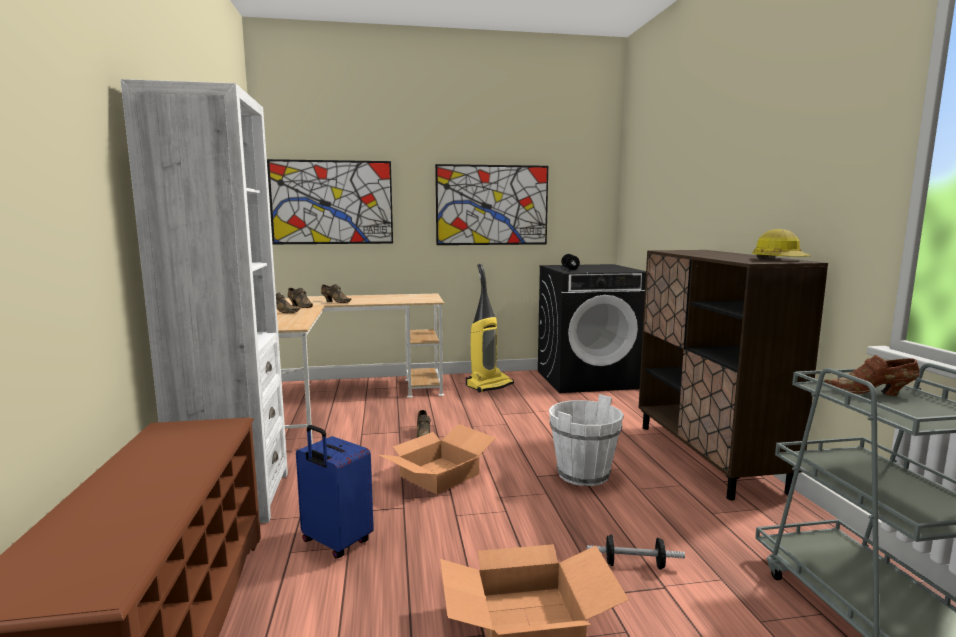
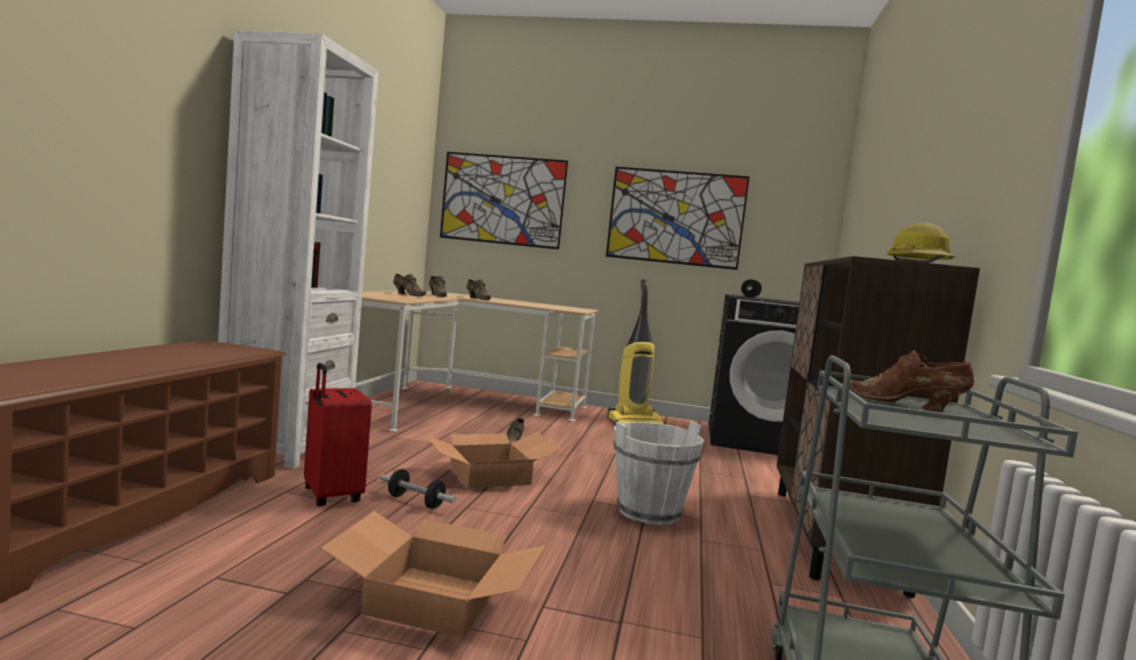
camera: 20 degrees right, 5 degrees down
blue suitcase [296,425,374,558] -> red suitcase [304,363,372,506]
dumbbell [587,535,685,569] -> dumbbell moved to [380,469,456,509]

